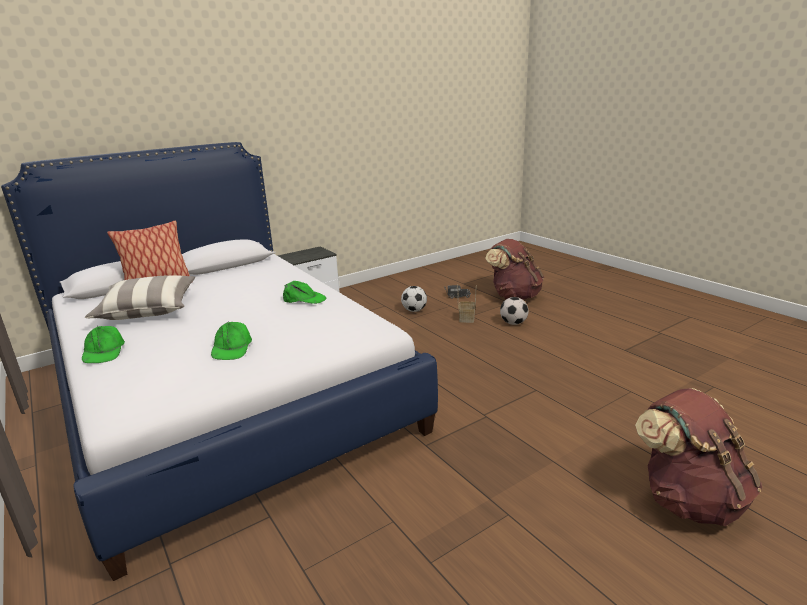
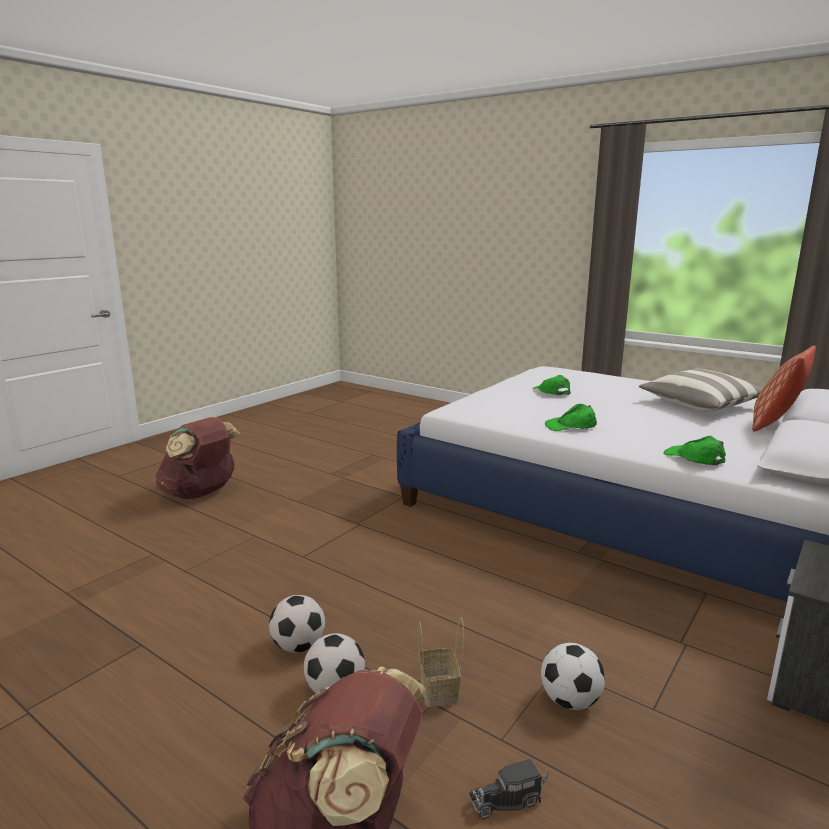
camera: 160 degrees right, 5 degrees down
green cap [82,326,125,363] -> green cap moved to [663,436,726,465]
none -> football [269,595,325,653]

